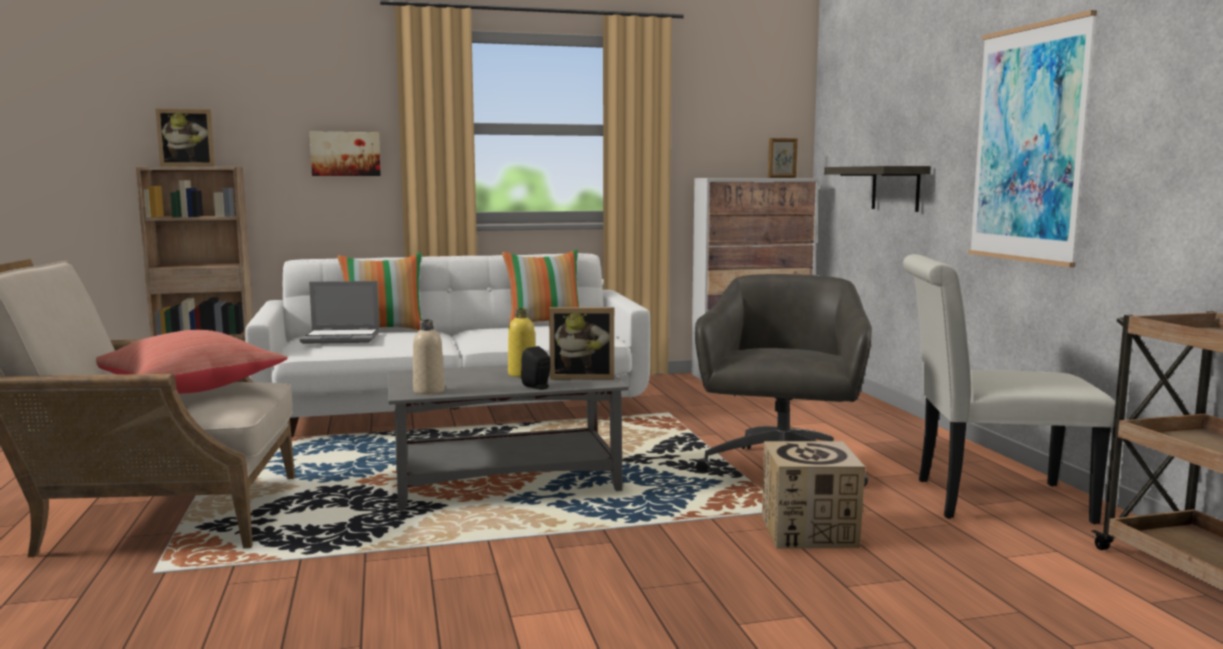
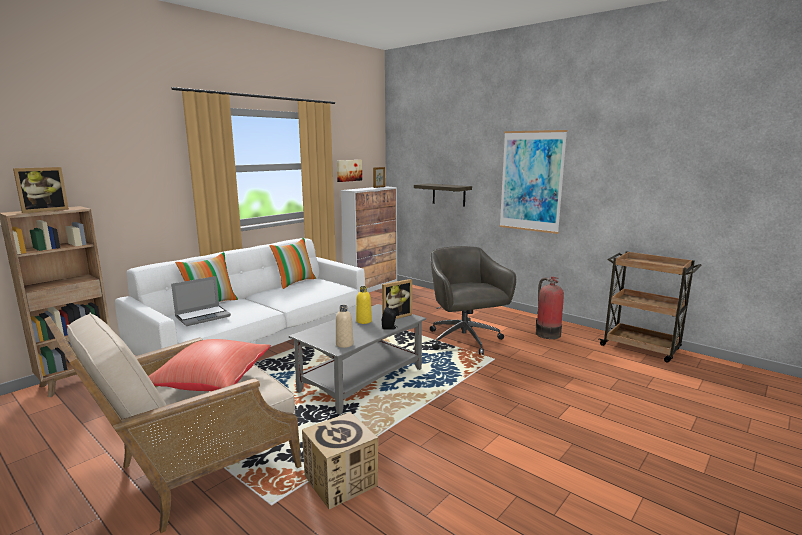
camera: 35 degrees left, 5 degrees up
picture [310,131,381,176] -> picture moved to [337,160,362,182]
cardboard box [762,441,865,549] -> cardboard box moved to [302,412,378,509]
white chair [903,254,1115,524] -> fire extinguisher [536,276,564,339]

